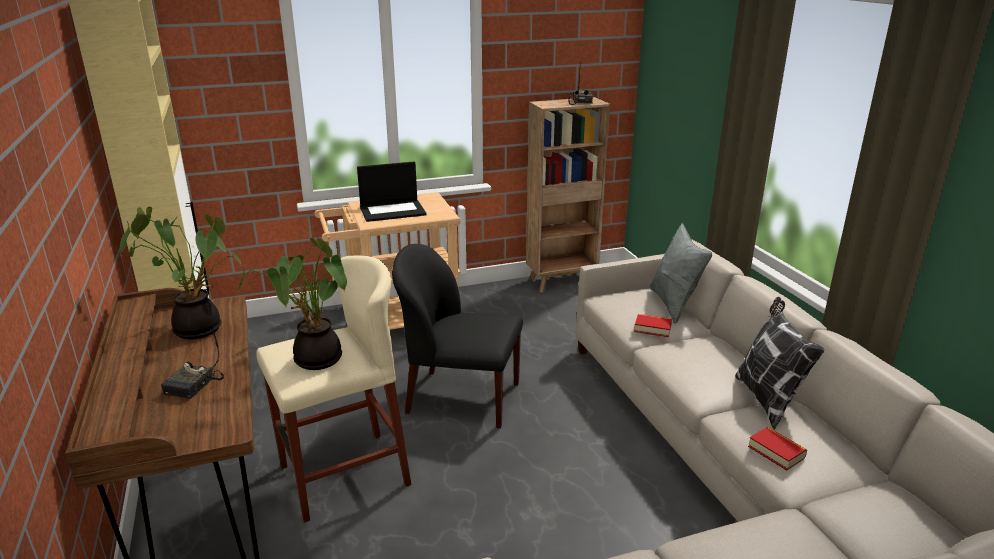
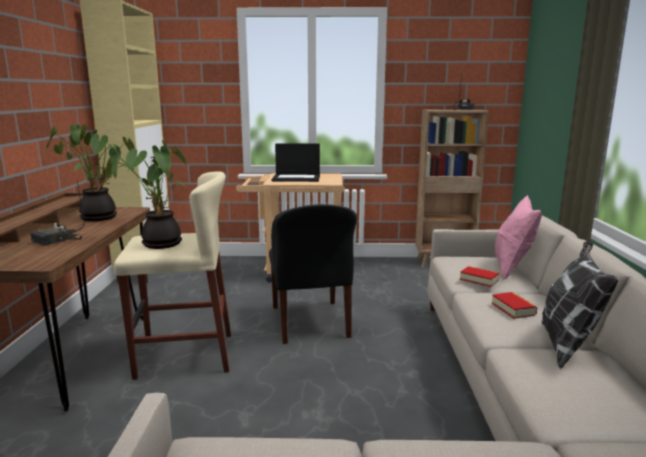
camera: 20 degrees right, 10 degrees down
black chair [392,244,523,429] -> black chair turned 135 degrees counterclockwise [269,204,357,344]
grey pillow [650,223,712,324] -> pink pillow [495,195,542,280]
book [748,427,807,470] -> book moved to [491,292,537,319]

